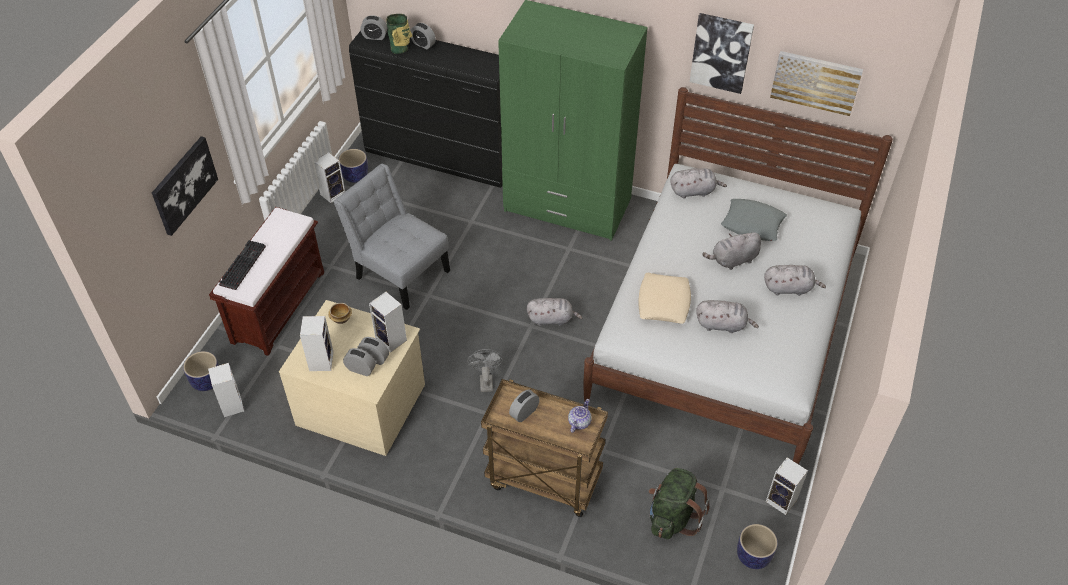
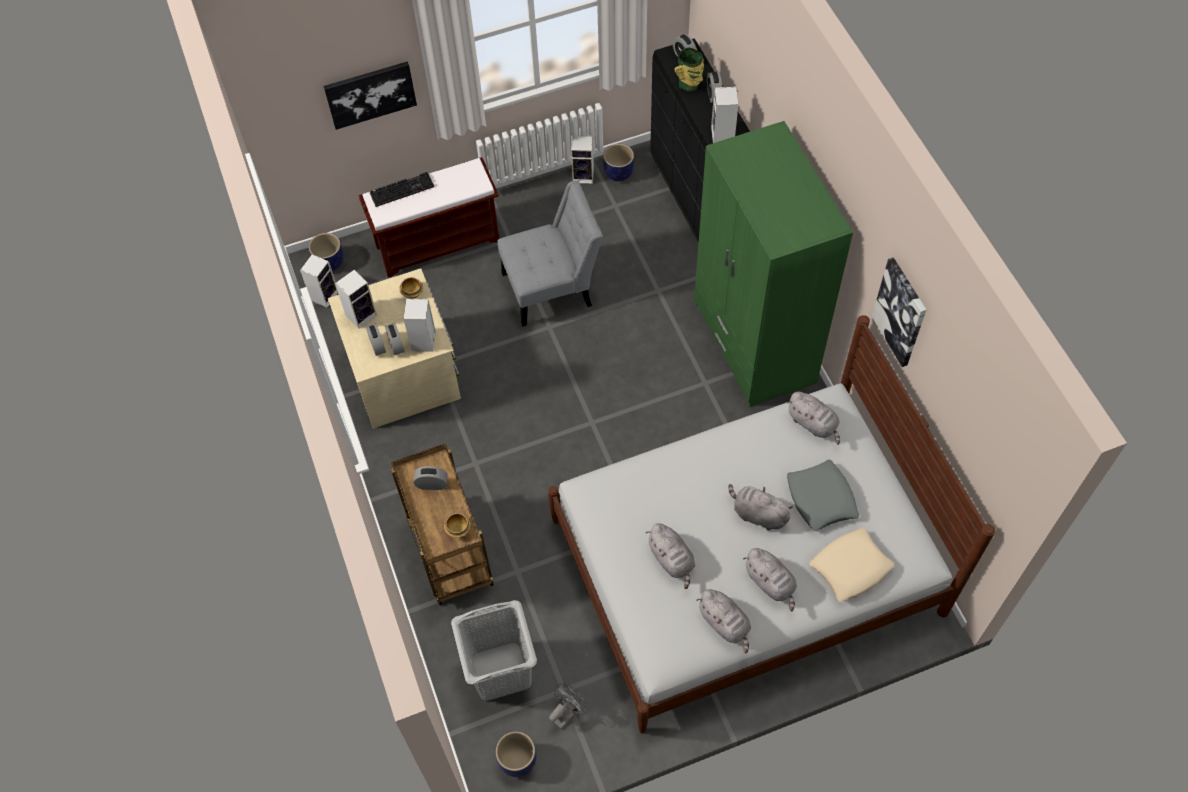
camera: 50 degrees right, 10 degrees up
grey chair [333,164,450,310] -> grey chair turned 75 degrees clockwise [497,181,603,327]
grey fan [467,349,503,392] -> grey fan moved to [549,683,586,729]
grey plush toy [527,298,582,326] -> grey plush toy moved to [697,589,751,654]
teapot [568,399,592,433] -> bowl [444,513,471,538]
beige pillow [638,273,691,324] -> beige pillow moved to [809,528,895,602]
green backpack [649,468,710,539] -> grey laundry basket [451,600,537,701]
speaker [766,457,808,515] -> speaker moved to [711,87,738,143]
picture [770,51,863,116] -> none

